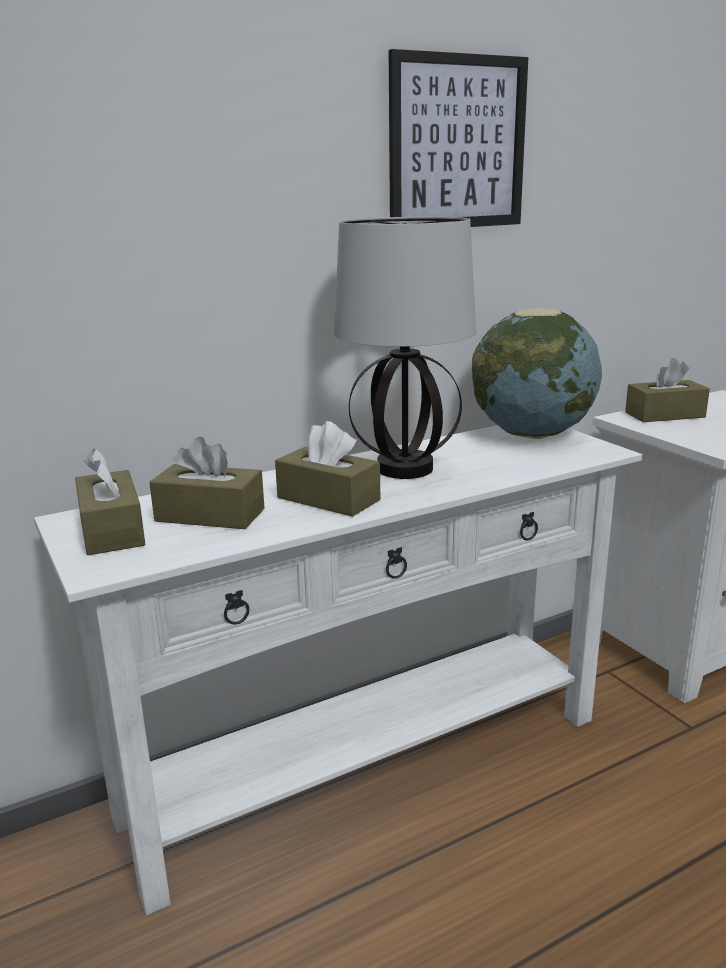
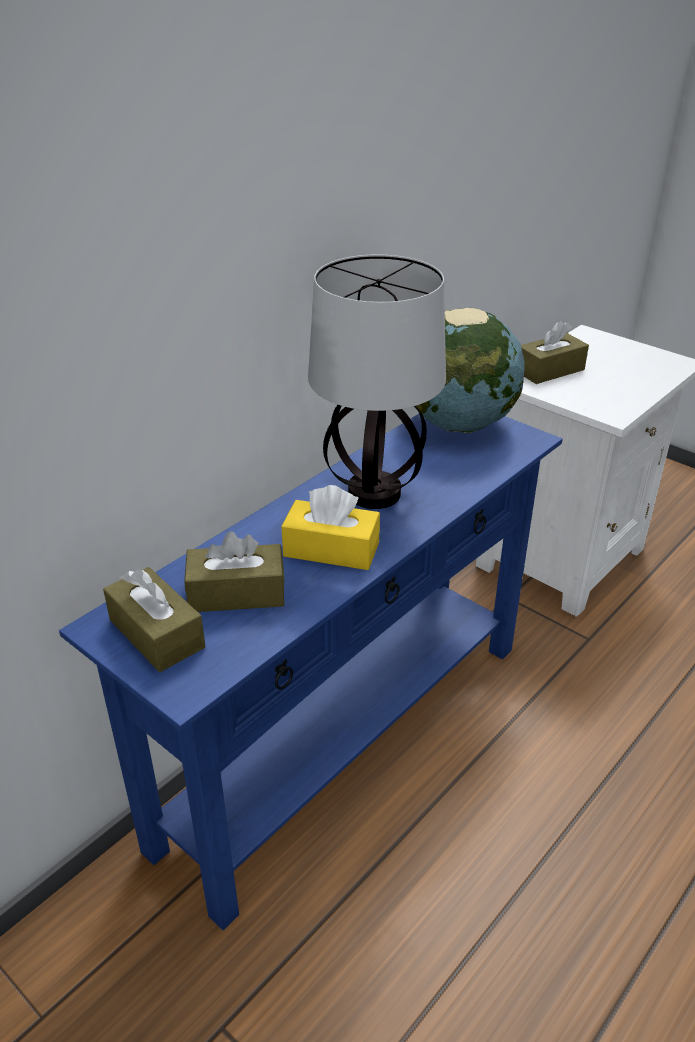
camera: 20 degrees left, 15 degrees up
white console table [34,425,642,915] -> blue console table [59,414,563,930]
brown tissue box [275,421,380,517] -> yellow tissue box [281,485,380,570]
picture [389,49,528,227] -> none

